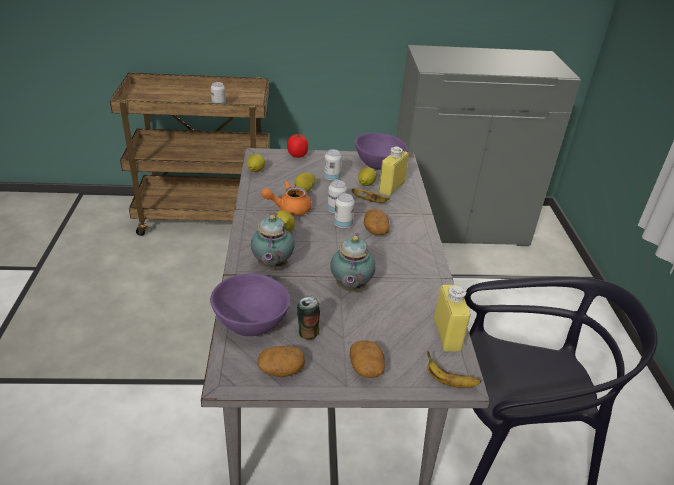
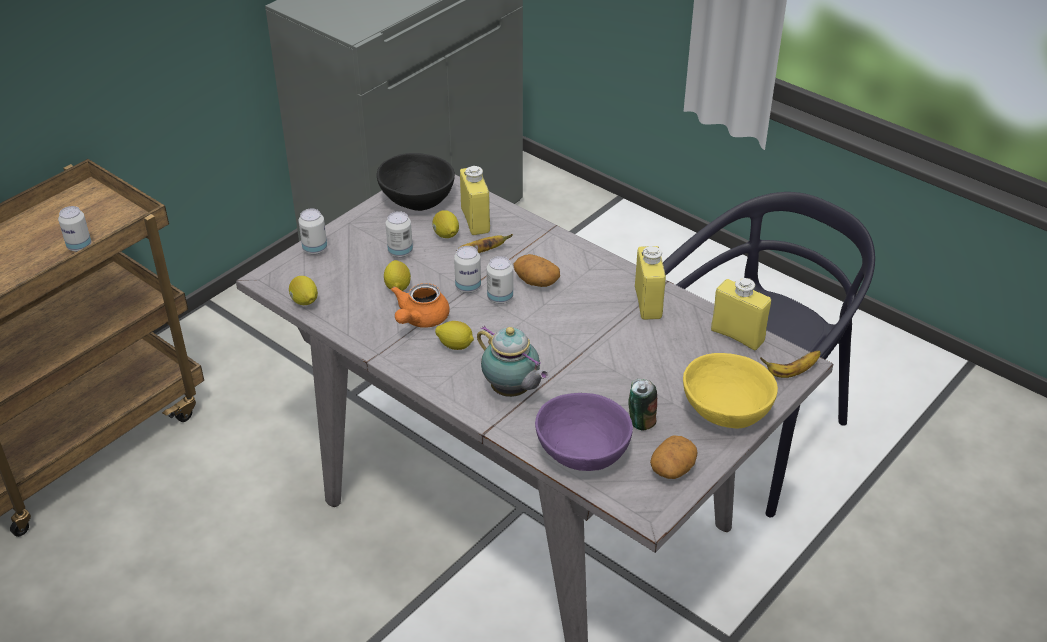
camera: 45 degrees left, 5 degrees up
tomato [287,134,308,158] -> can [299,209,327,255]
teapot [330,233,376,292] -> none
potato [350,341,385,378] -> yellow bowl [683,353,778,428]
purple bowl [355,133,408,170] -> black bowl [377,153,455,211]
none -> yellow bottle [635,246,666,320]

